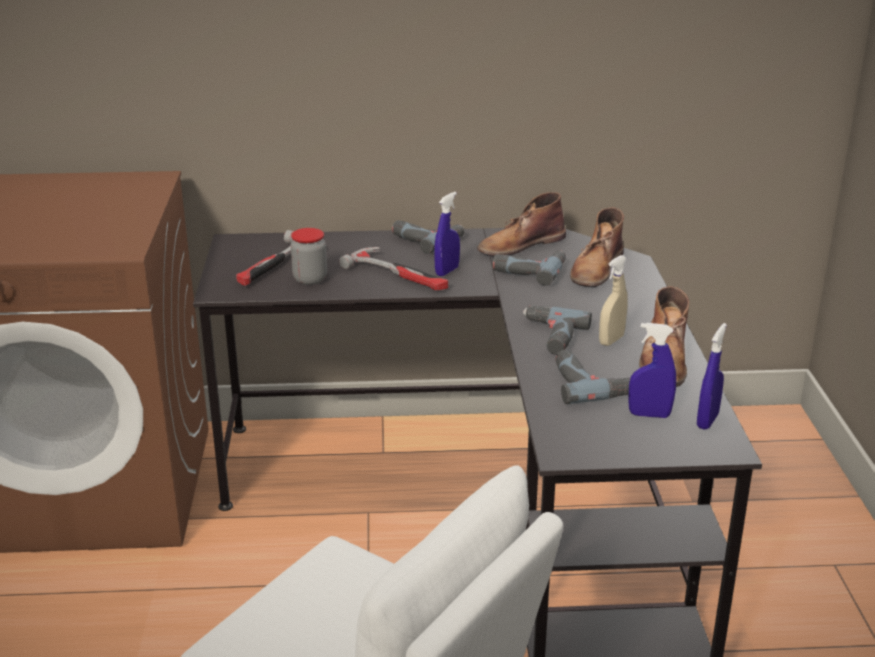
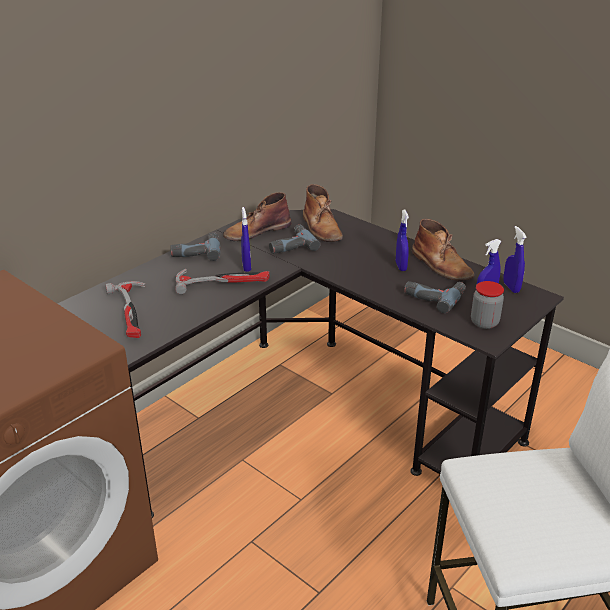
camera: 45 degrees left, 5 degrees up
jar [291,228,327,285] -> jar moved to [471,281,504,329]
brown boot [477,192,566,257] -> brown boot turned 45 degrees clockwise [223,192,291,241]
power drill [523,305,592,355] -> none
beige spray bottle [599,255,628,346] -> blue spray bottle [396,209,409,271]

